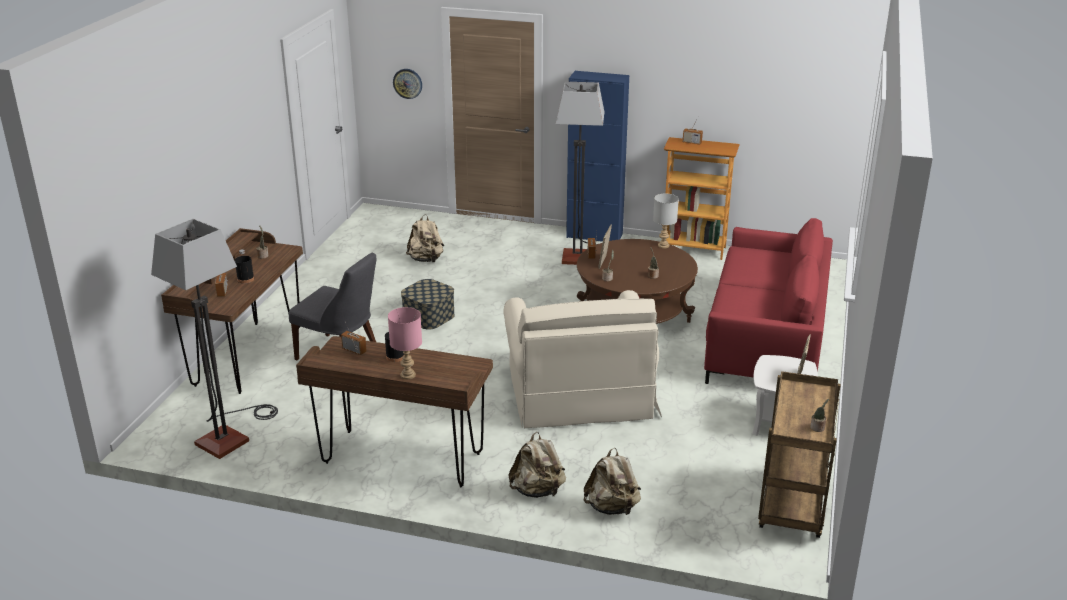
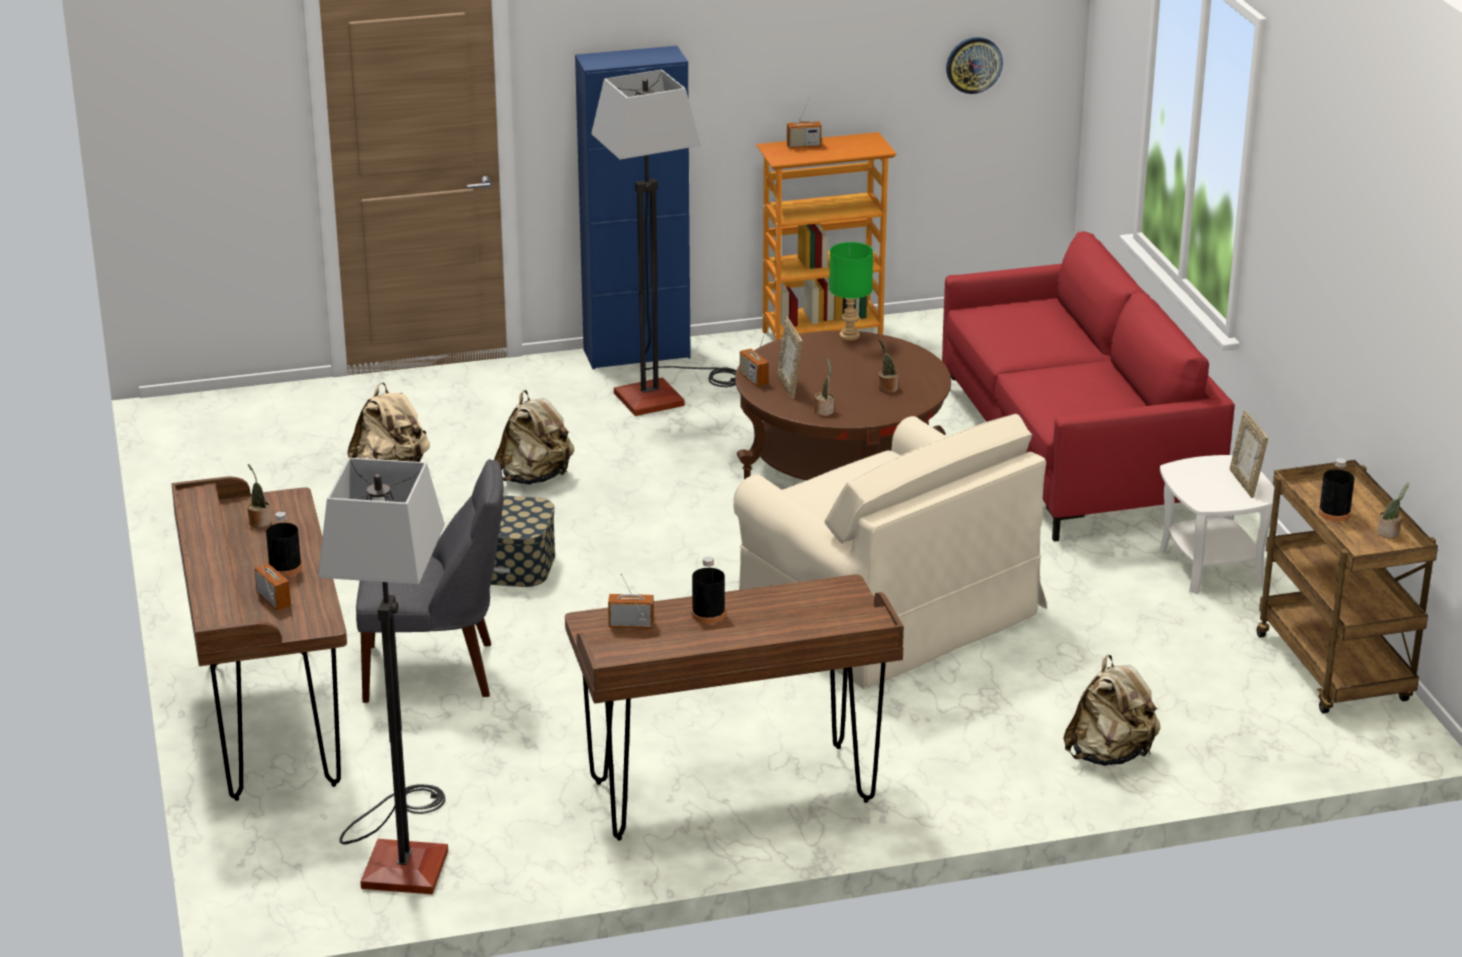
camera: 30 degrees left, 0 degrees up
pink table lamp [388,307,422,380] -> none
wall clock [393,69,422,99] -> wall clock moved to [946,37,1003,94]
beige backpack [509,432,566,498] -> beige backpack moved to [494,390,574,485]
grey table lamp [653,193,679,249] -> green table lamp [829,242,873,341]
none -> black bottle [1318,458,1355,522]

